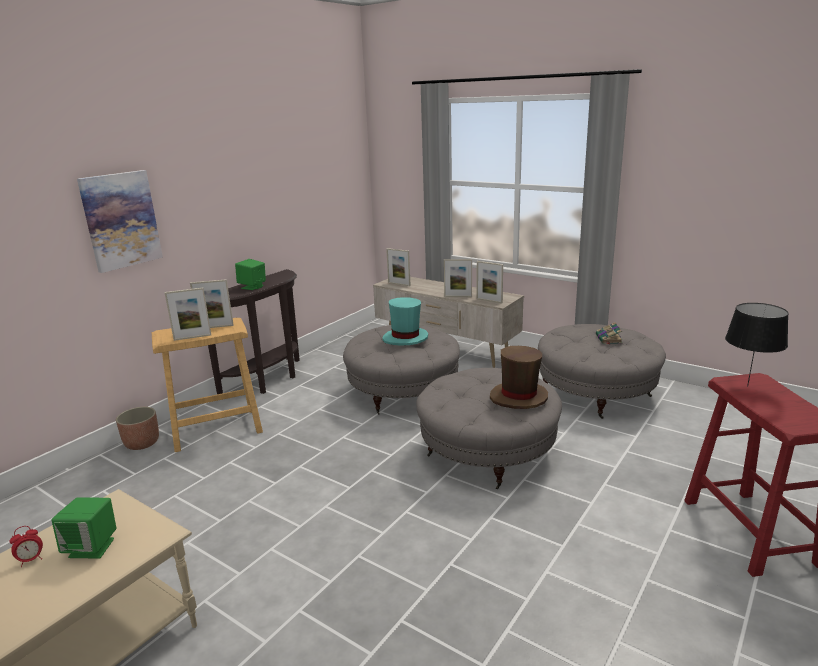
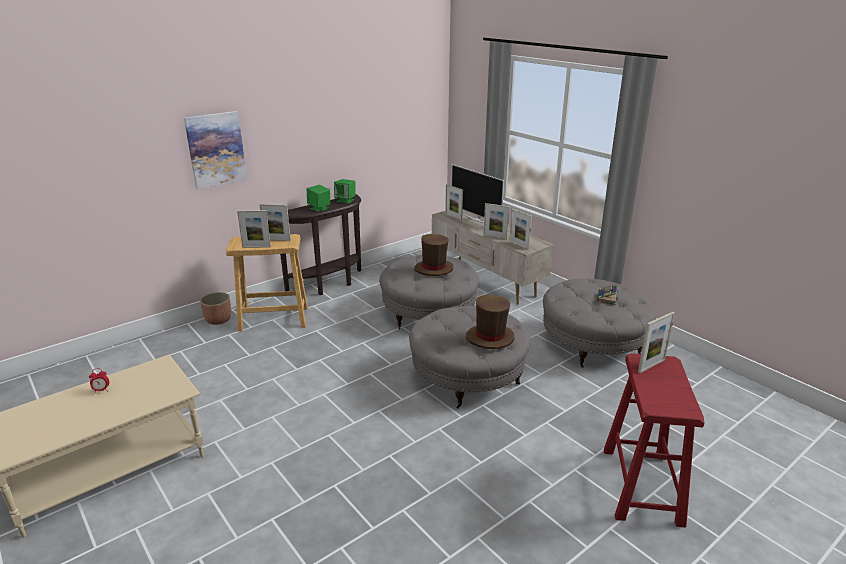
camera: 15 degrees right, 5 degrees up
green speaker [52,497,116,559] -> green speaker moved to [334,179,356,203]
turquoise hat [382,297,428,346] -> brown hat [415,234,453,276]
black table lamp [725,303,789,387] -> picture frame [638,312,675,373]
none -> television [451,164,504,223]

